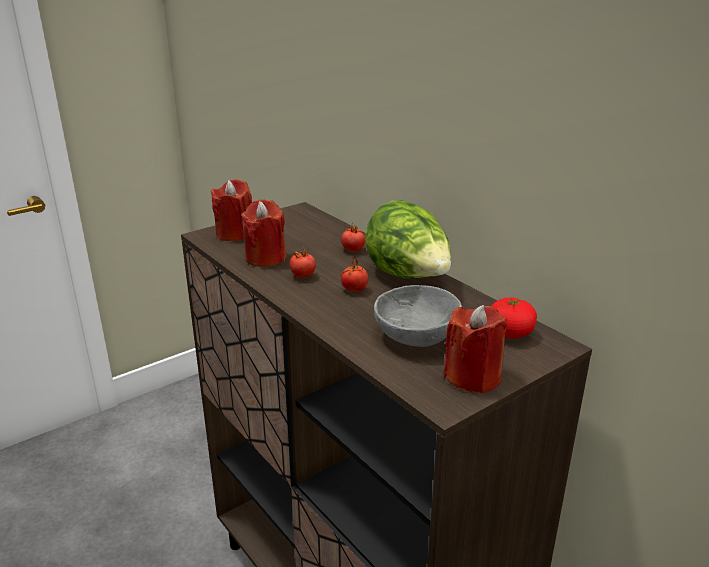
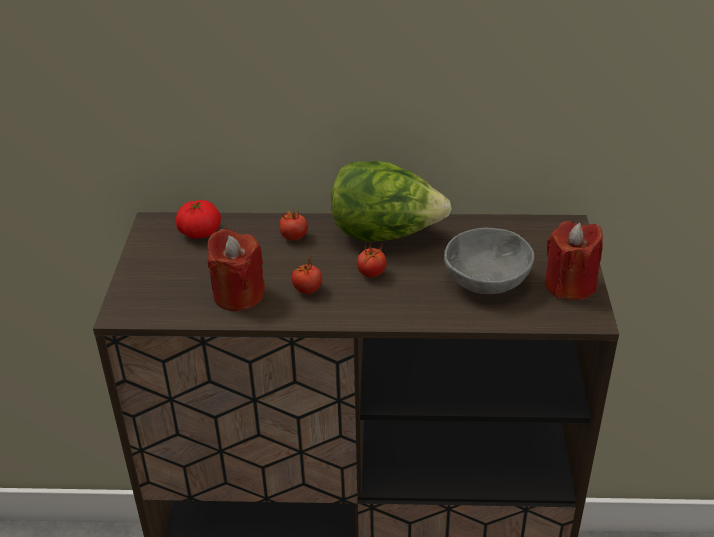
camera: 50 degrees left, 10 degrees up
red candle [211,179,252,241] -> none
tomato [491,297,537,339] -> tomato moved to [175,200,221,239]

